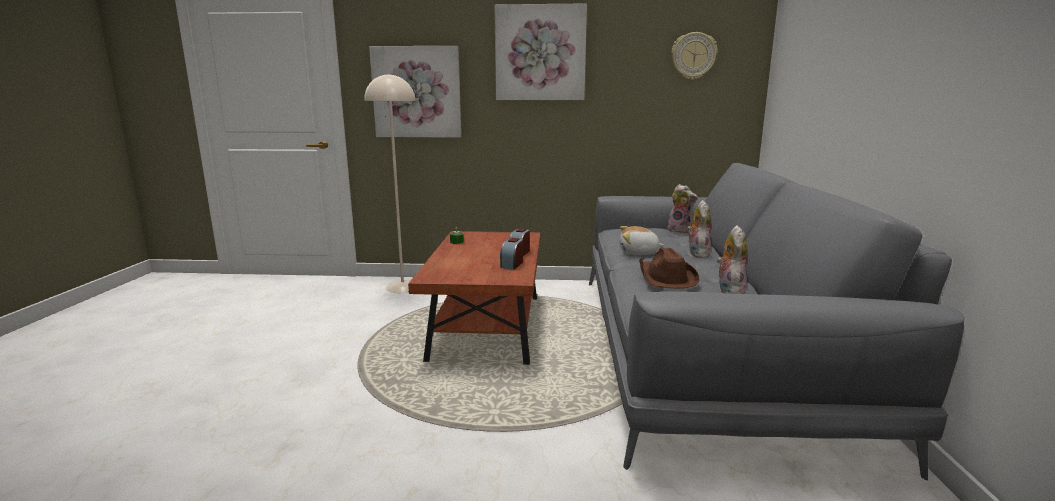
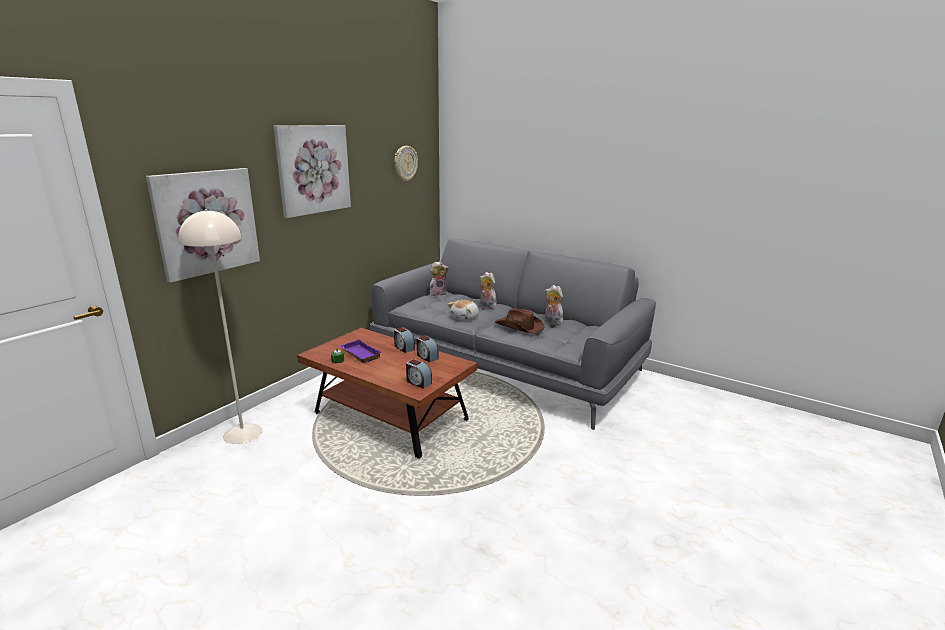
camera: 60 degrees left, 5 degrees up
none -> purple tray [340,339,382,363]
none -> alarm clock [406,359,432,389]

